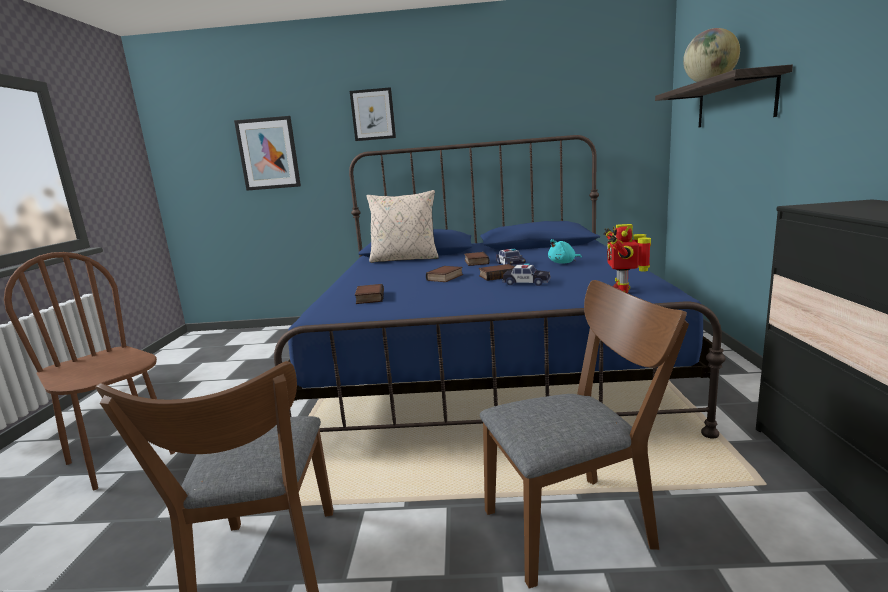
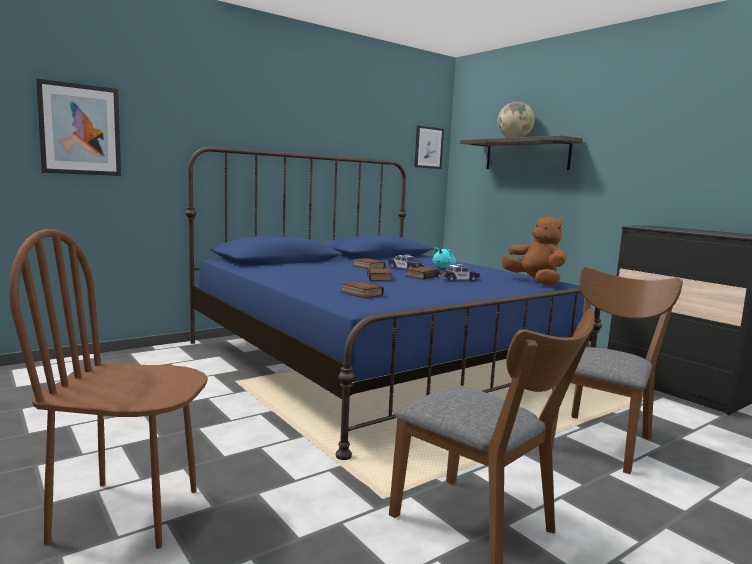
camera: 40 degrees left, 5 degrees down
picture [350,87,396,141] -> picture moved to [415,125,444,169]
beige pillow [367,190,439,263] -> none
toy robot [603,224,651,293] -> brown plush toy [502,215,566,286]

